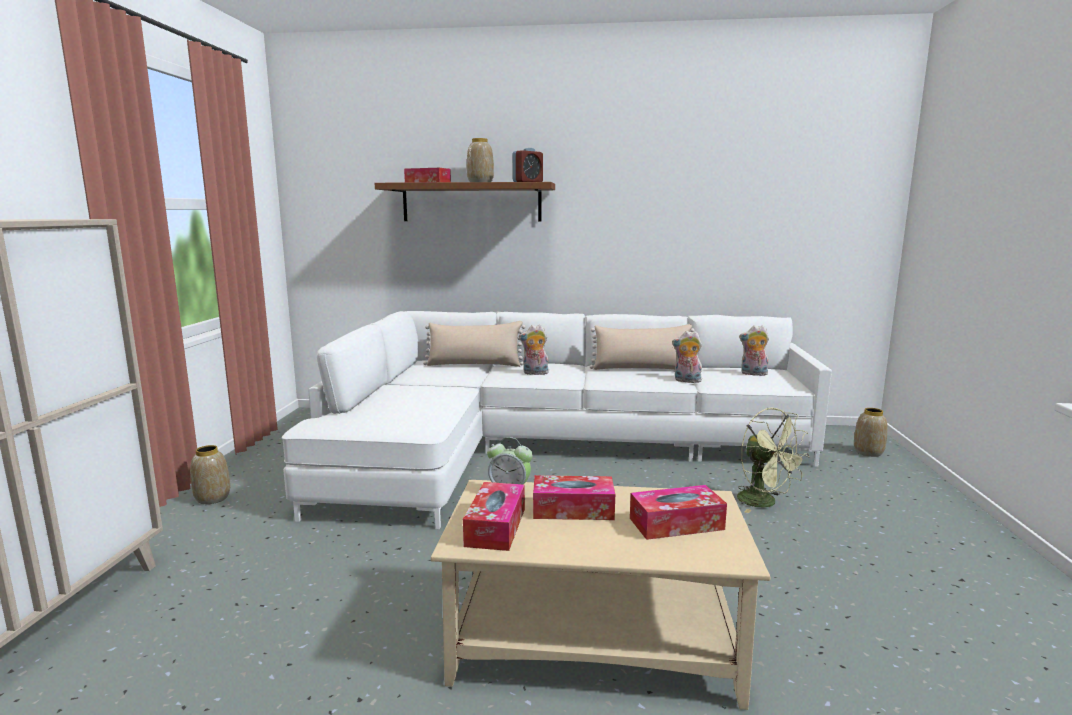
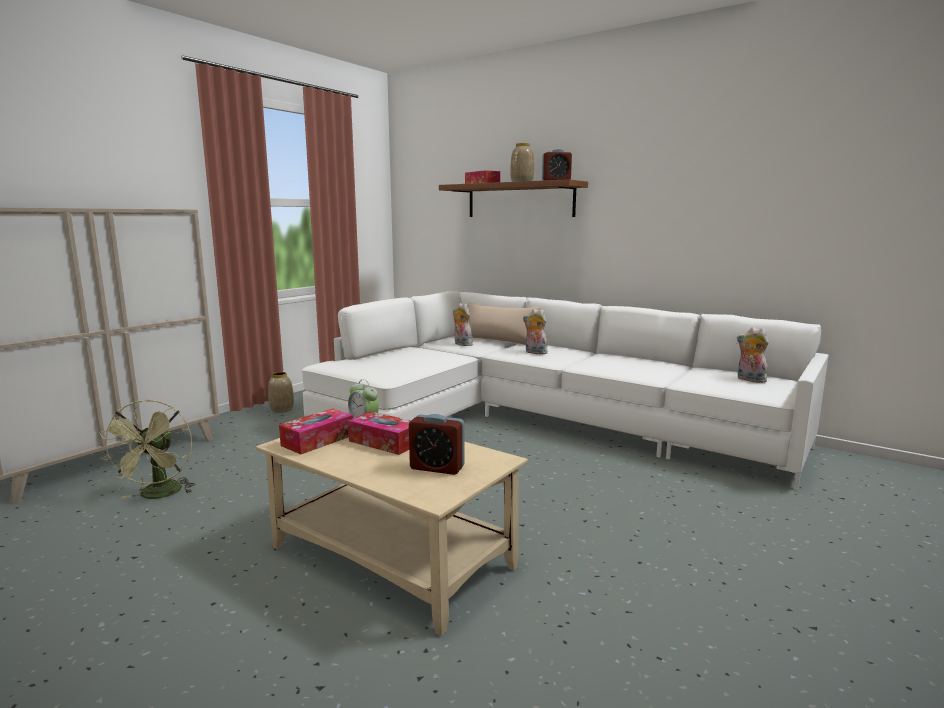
camera: 30 degrees right, 0 degrees up
beige pillow [590,324,695,370] -> none
tissue box [630,485,727,540] -> alarm clock [409,414,465,475]
plush toy [672,331,702,383] -> plush toy moved to [453,303,473,346]
green fan [737,408,809,513] -> green fan moved to [99,399,196,499]
vase [854,408,888,457] -> none

